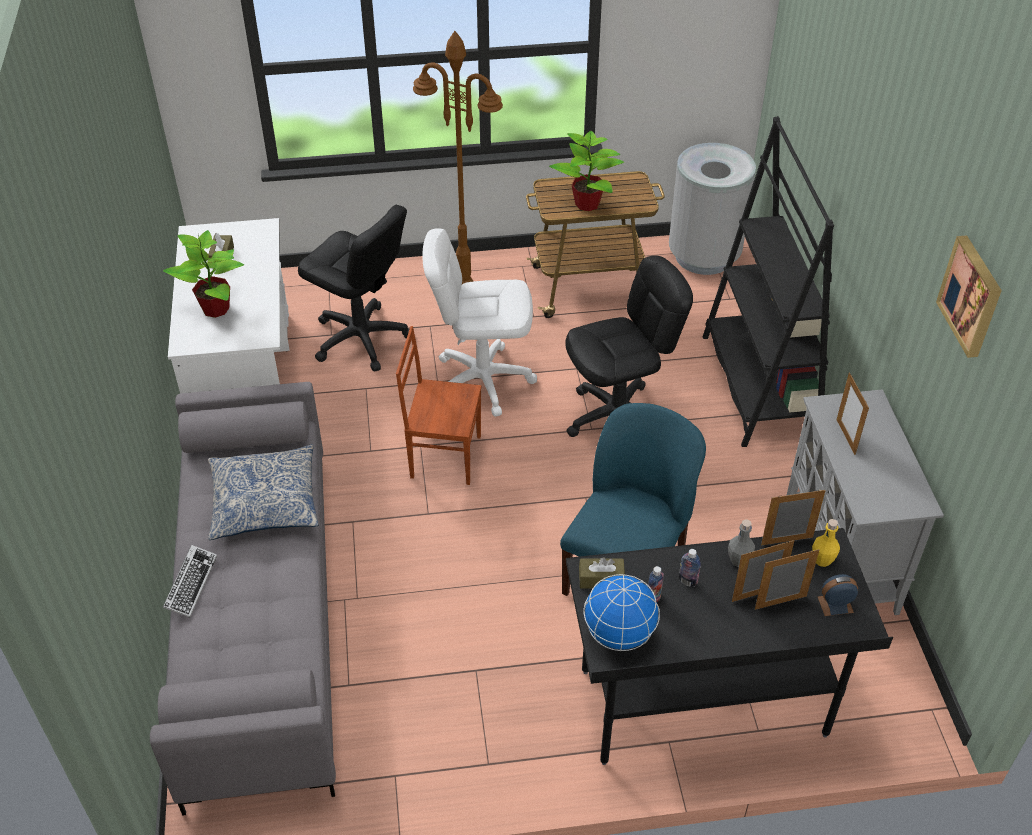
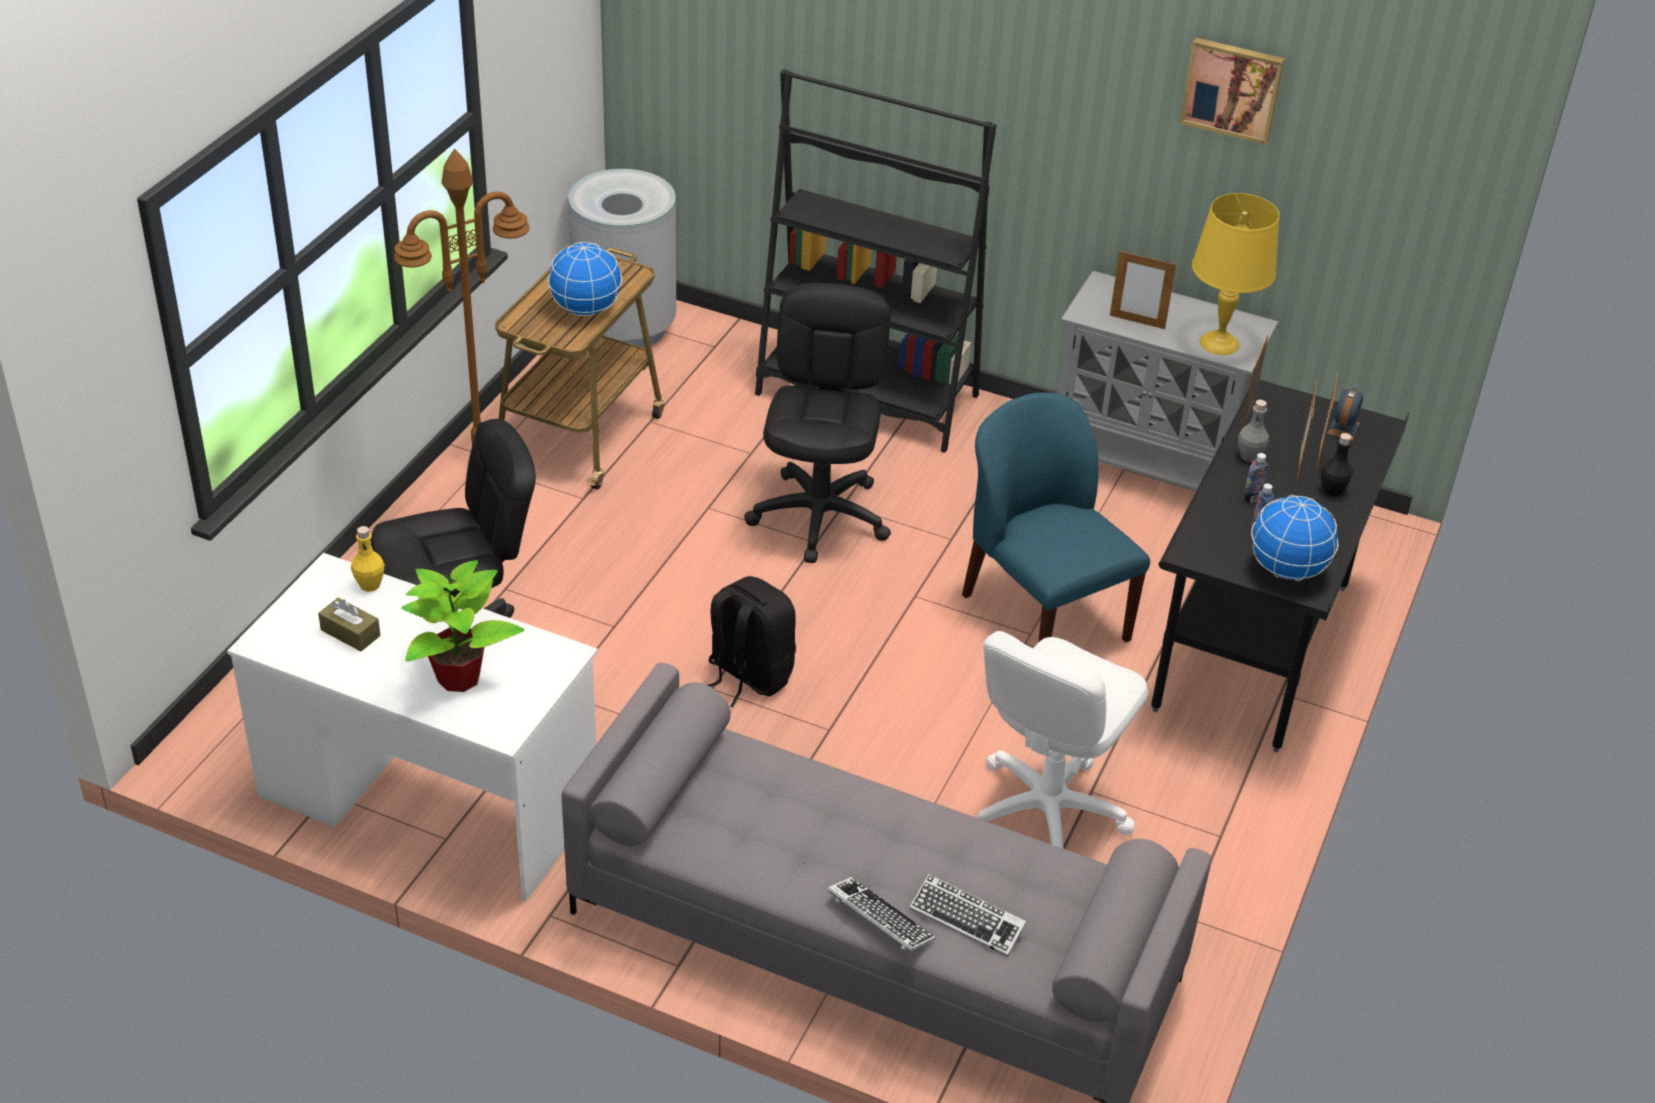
camera: 60 degrees left, 5 degrees down
pillow [208,444,318,540] -> none
brown chair [396,326,482,485] -> black backpack [707,576,796,707]
white office chair [422,228,537,417] -> white office chair moved to [977,631,1148,849]
potted plant [549,130,624,211] -> globe [548,242,622,316]
brown tissue box [579,557,625,589] -> none
yellow bottle [812,519,840,567] -> yellow bottle moved to [351,526,385,592]
none -> keyboard [910,874,1027,957]
none -> yellow table lamp [1192,193,1279,355]
none -> black bottle [1321,433,1353,496]

